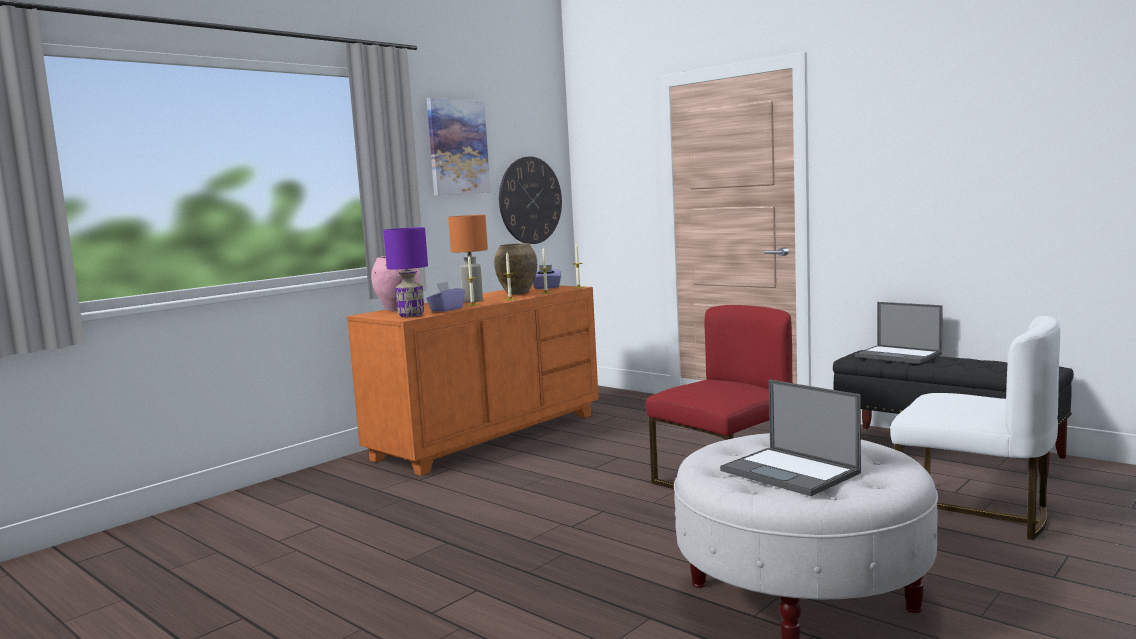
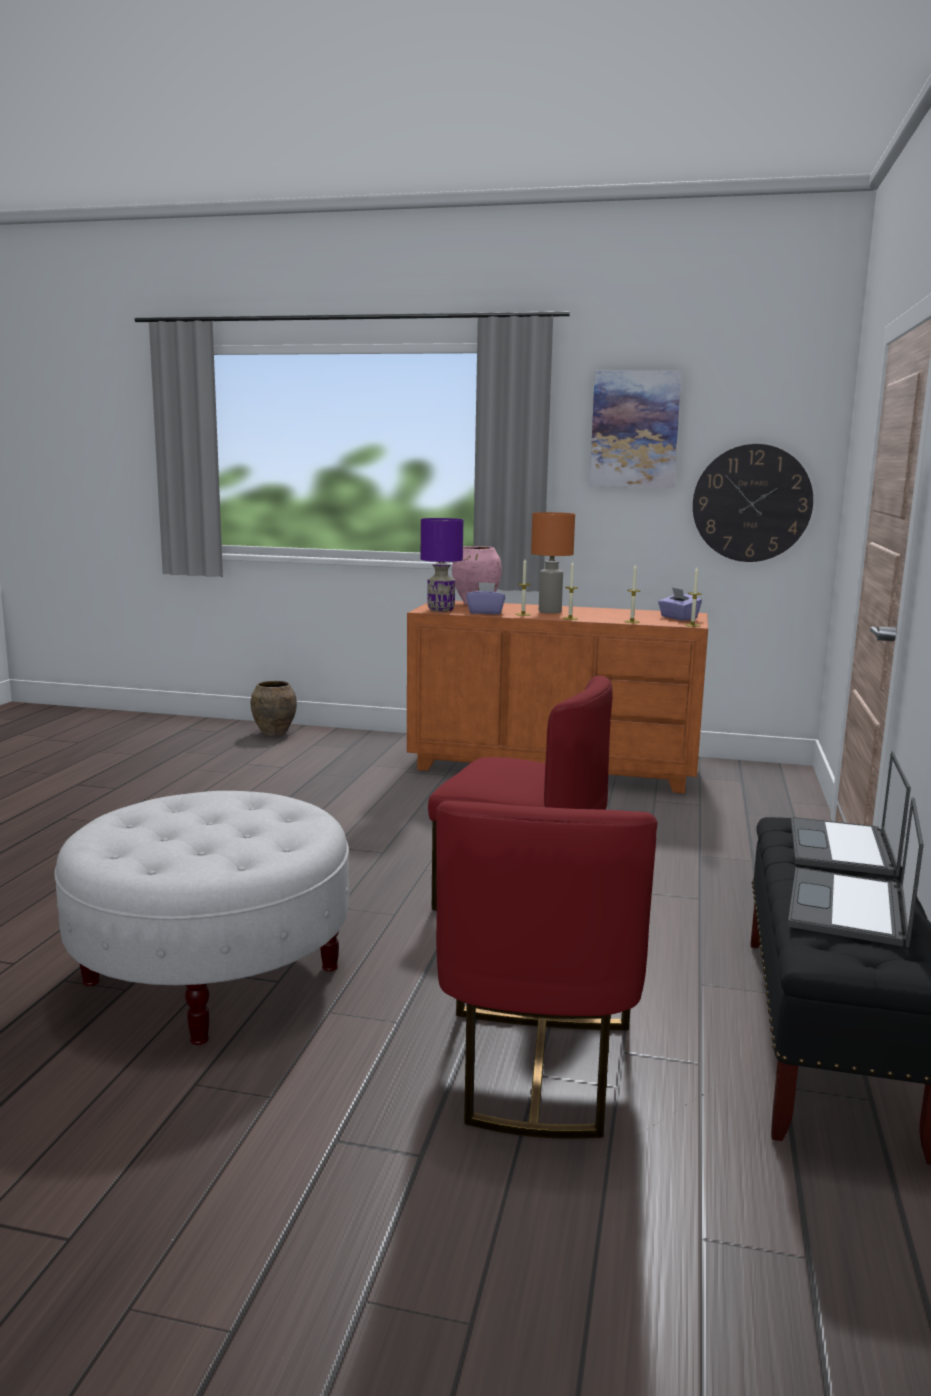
camera: 60 degrees right, 5 degrees up
brown vase [494,243,537,294] -> brown vase moved to [251,681,297,737]
laptop [720,379,861,496] -> laptop moved to [788,797,923,947]
white chair [890,316,1060,540] -> red chair [436,801,657,1139]

